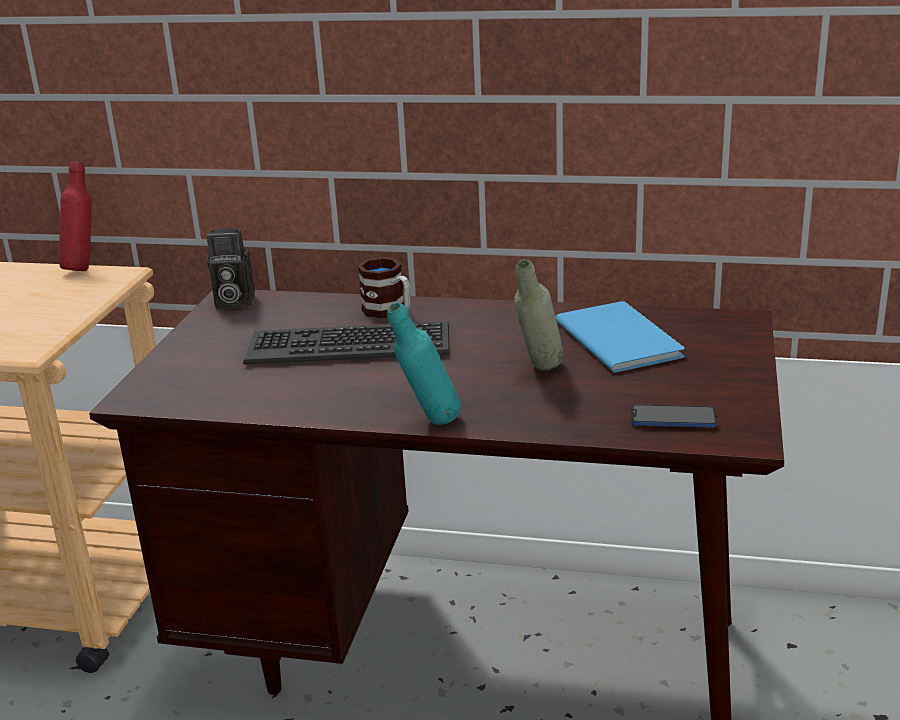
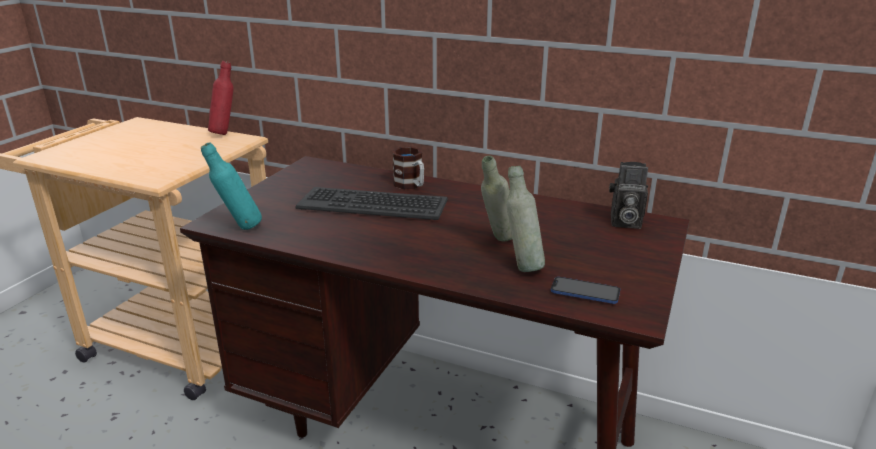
camera: 10 degrees right, 0 degrees up
camera [207,228,255,309] -> camera moved to [609,162,648,229]
turquoise bottle [387,302,461,425] -> turquoise bottle moved to [201,143,262,230]
blue book [556,301,685,373] -> none
none -> grey bottle [506,166,545,272]

